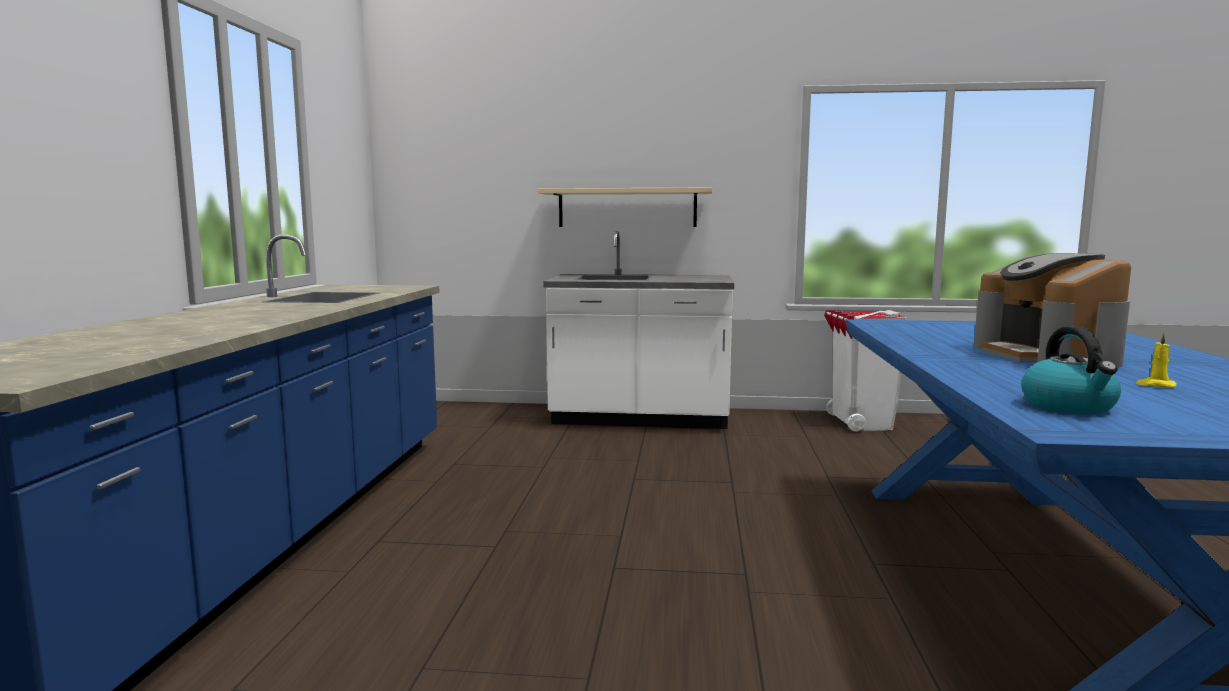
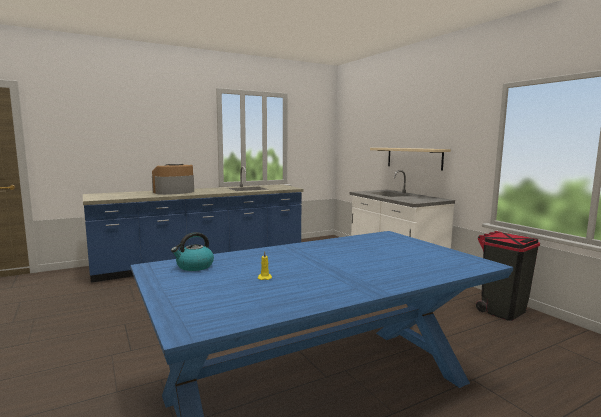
camera: 55 degrees right, 0 degrees up
white trash can [824,310,907,431] -> black trash can [476,231,540,321]
coffee machine [974,253,1131,368] -> coffee machine moved to [152,164,194,195]

